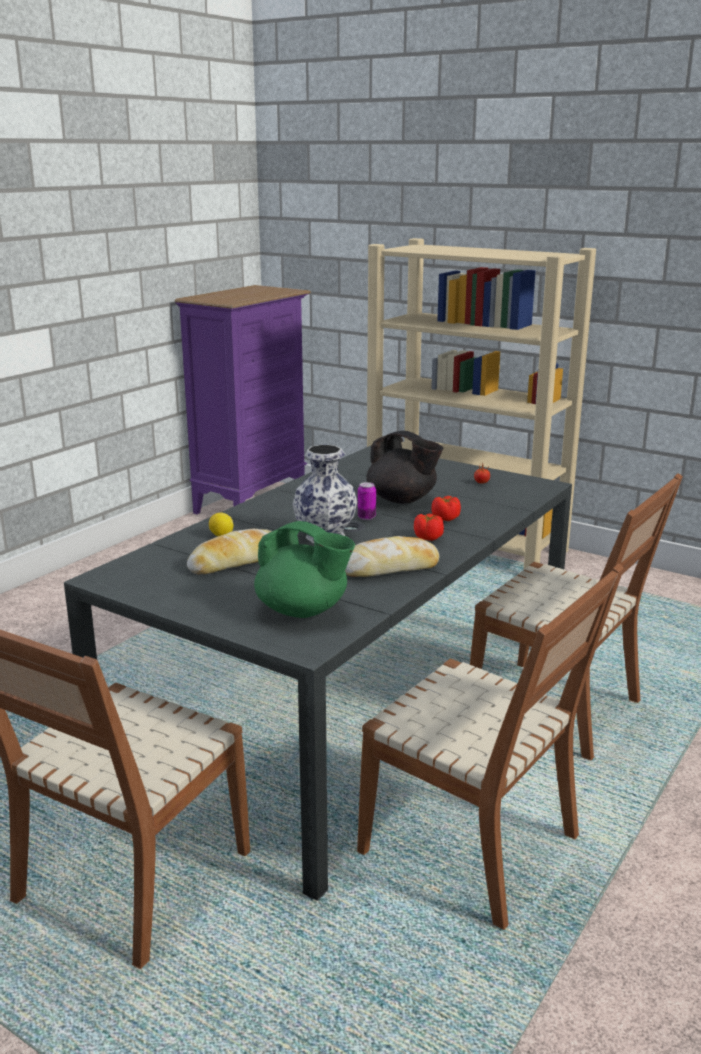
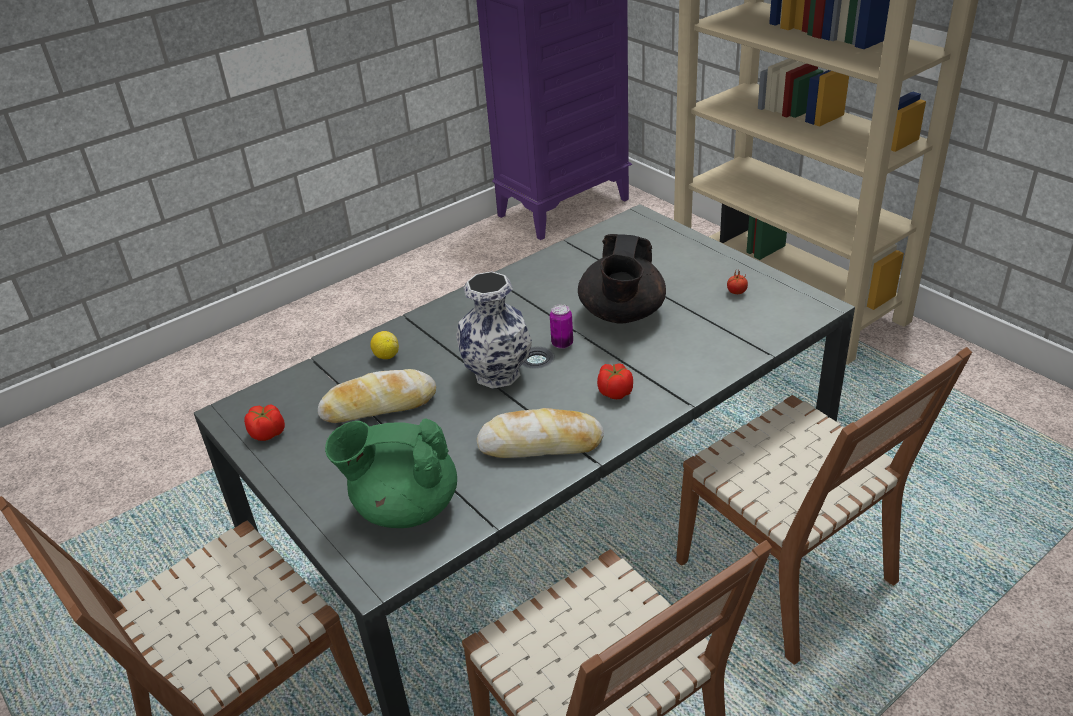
camera: 20 degrees right, 15 degrees up
green teapot [254,521,355,618] -> green teapot turned 135 degrees clockwise [325,418,457,528]
black teapot [366,431,444,504] -> black teapot turned 45 degrees clockwise [578,234,666,323]
tomato [431,496,461,521] -> tomato moved to [244,404,285,441]

